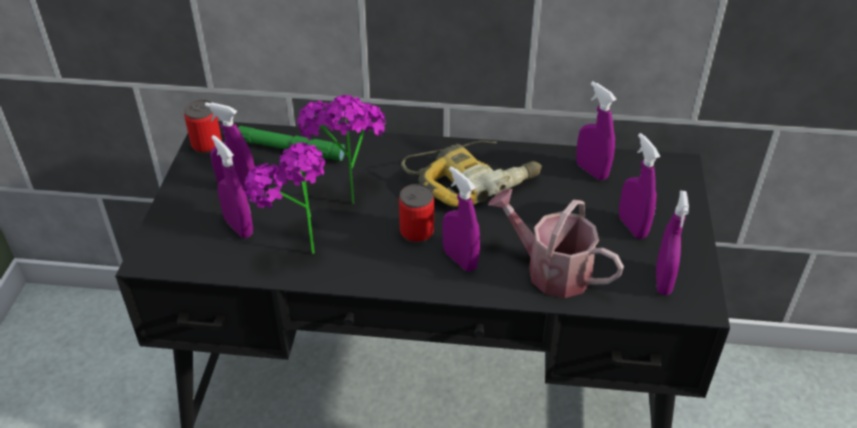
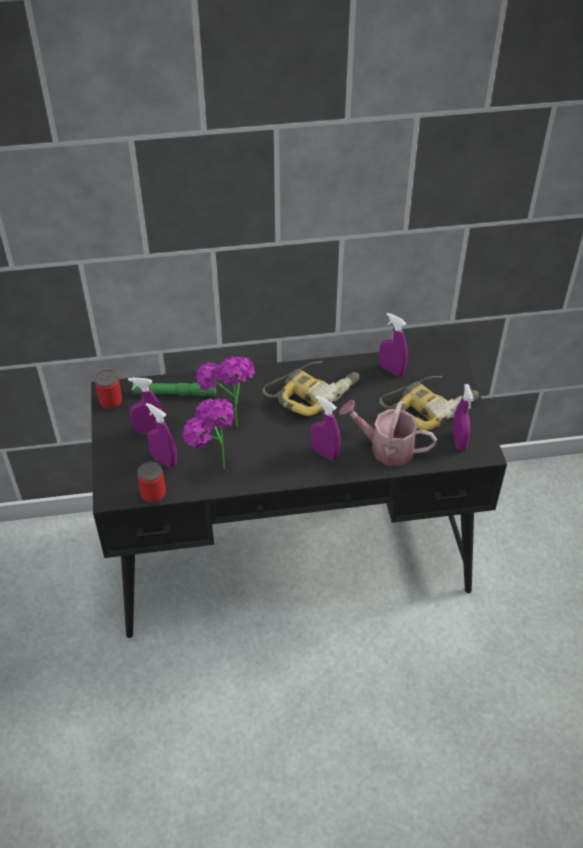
camera: 15 degrees left, 5 degrees up
can [399,184,434,243] -> can moved to [137,461,166,503]
purple spray bottle [619,133,660,239] -> power drill [379,376,479,431]

